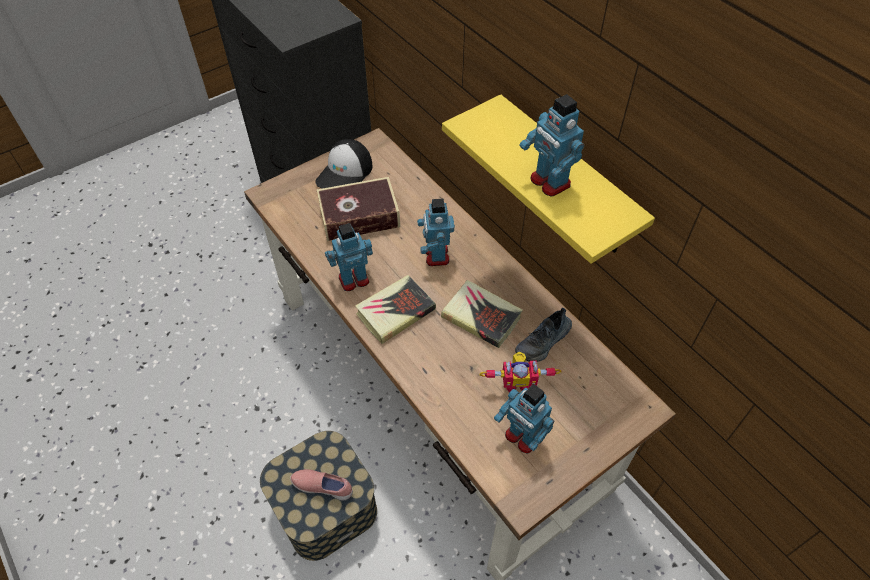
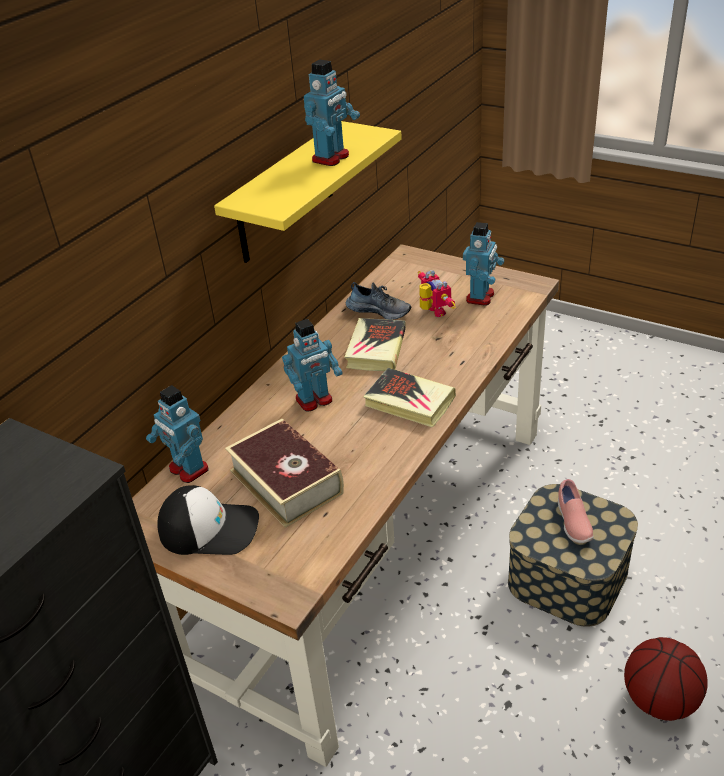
camera: 110 degrees left, 15 degrees down
toy robot [325,223,373,291] -> toy robot moved to [146,385,209,483]
none -> basketball [624,637,708,721]

